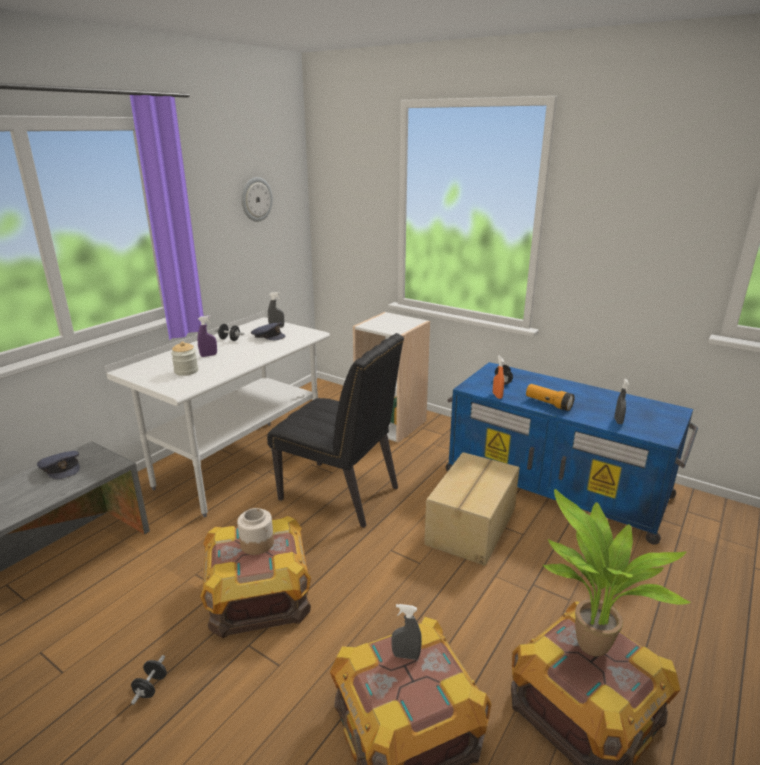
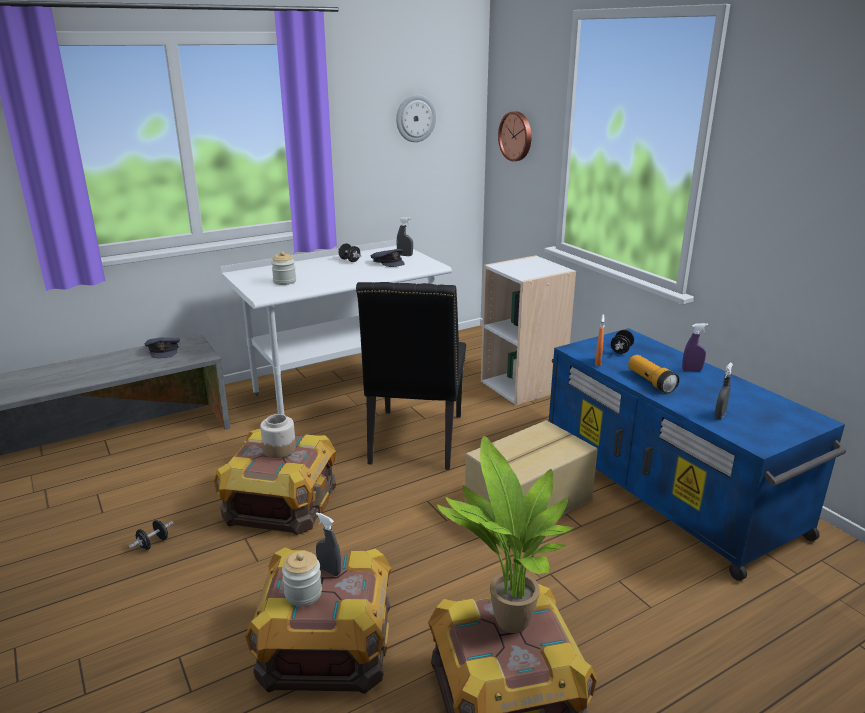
camera: 25 degrees right, 0 degrees up
purple spray bottle [198,315,217,357] -> purple spray bottle moved to [682,323,708,371]
black chair [267,333,404,528] -> black chair turned 45 degrees clockwise [356,282,466,470]
none -> jar [282,551,322,606]
none -> wall clock [498,111,532,161]

